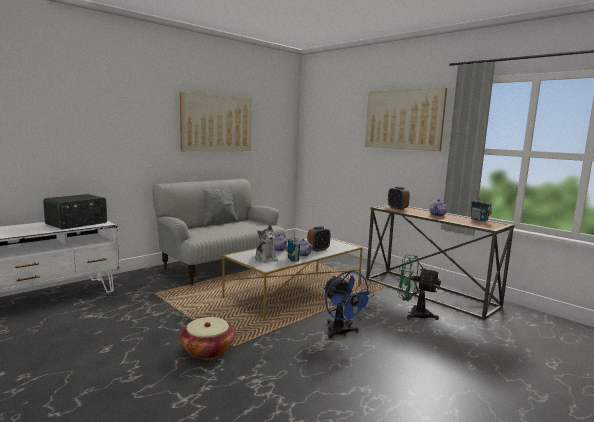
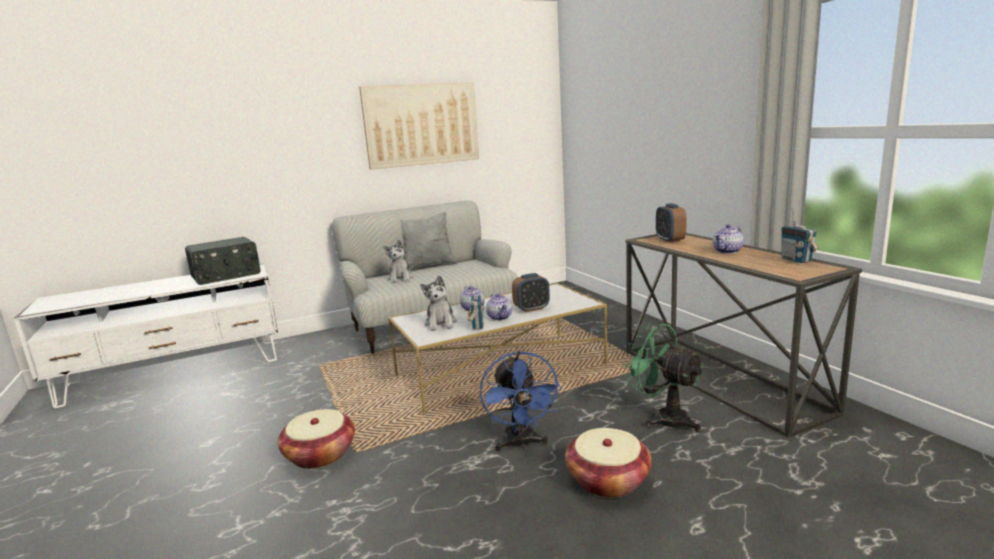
camera: 20 degrees right, 5 degrees up
picture [365,88,447,151] -> none
none -> plush toy [384,240,414,283]
none -> basket [565,428,652,498]

